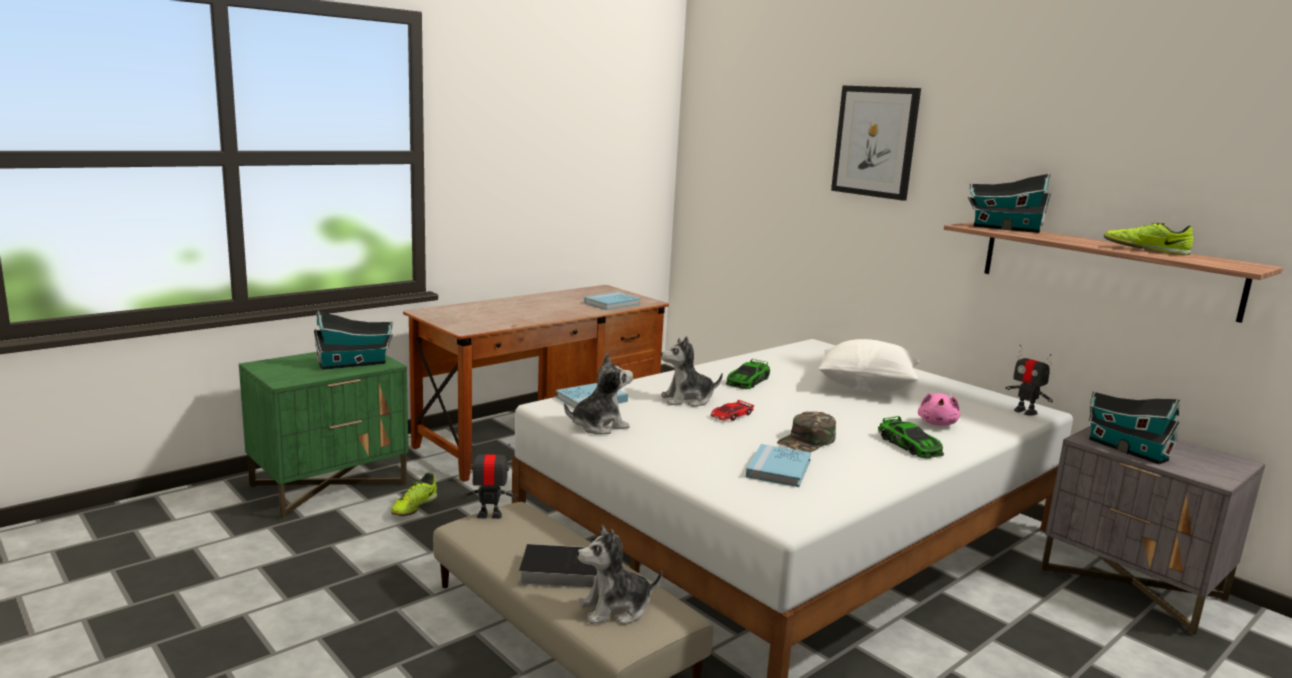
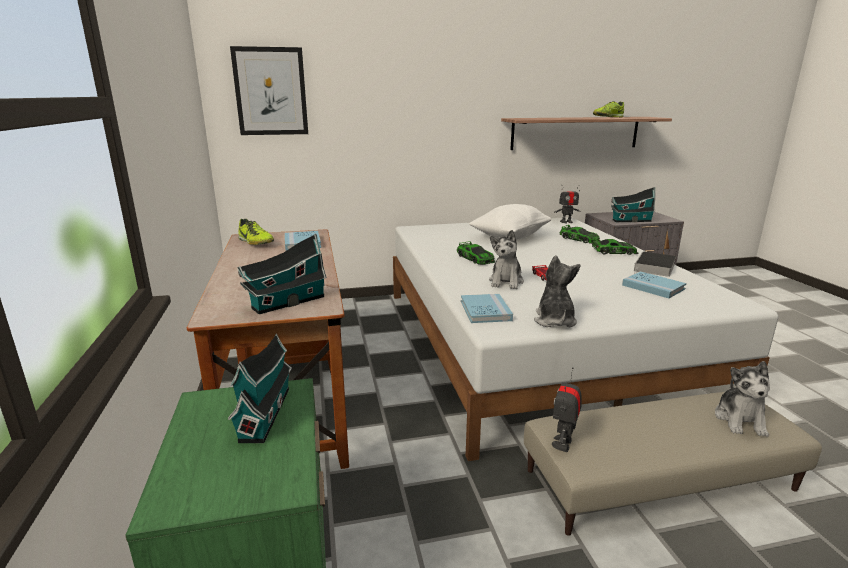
camera: 60 degrees left, 5 degrees up
shoe [391,473,437,516] -> shoe moved to [238,219,274,245]
book [512,544,597,589] -> book moved to [634,251,676,277]
green cap [777,412,836,452] -> none
picture [831,86,921,201] -> picture moved to [230,46,308,135]
pink plush toy [918,392,960,426] -> toy car [559,225,601,244]
toy house [968,173,1051,233] -> toy house moved to [237,234,327,314]

